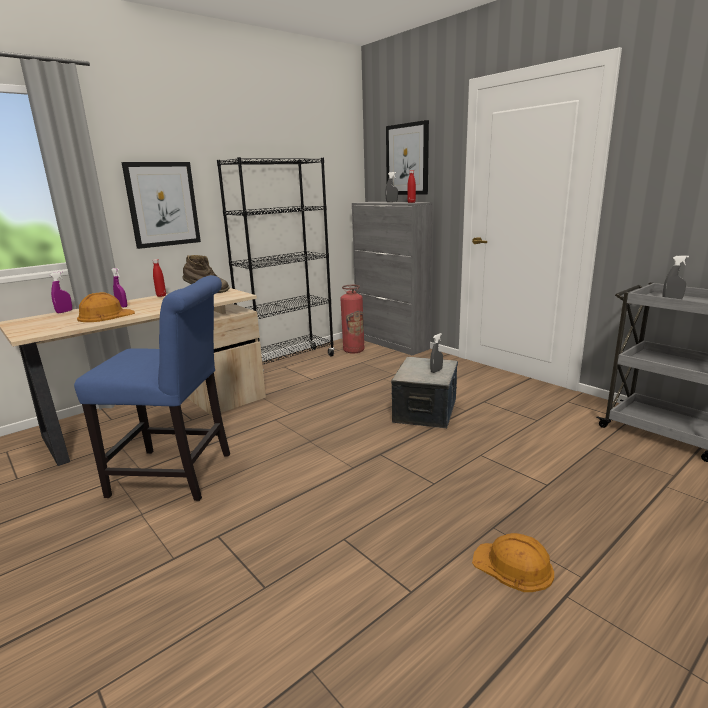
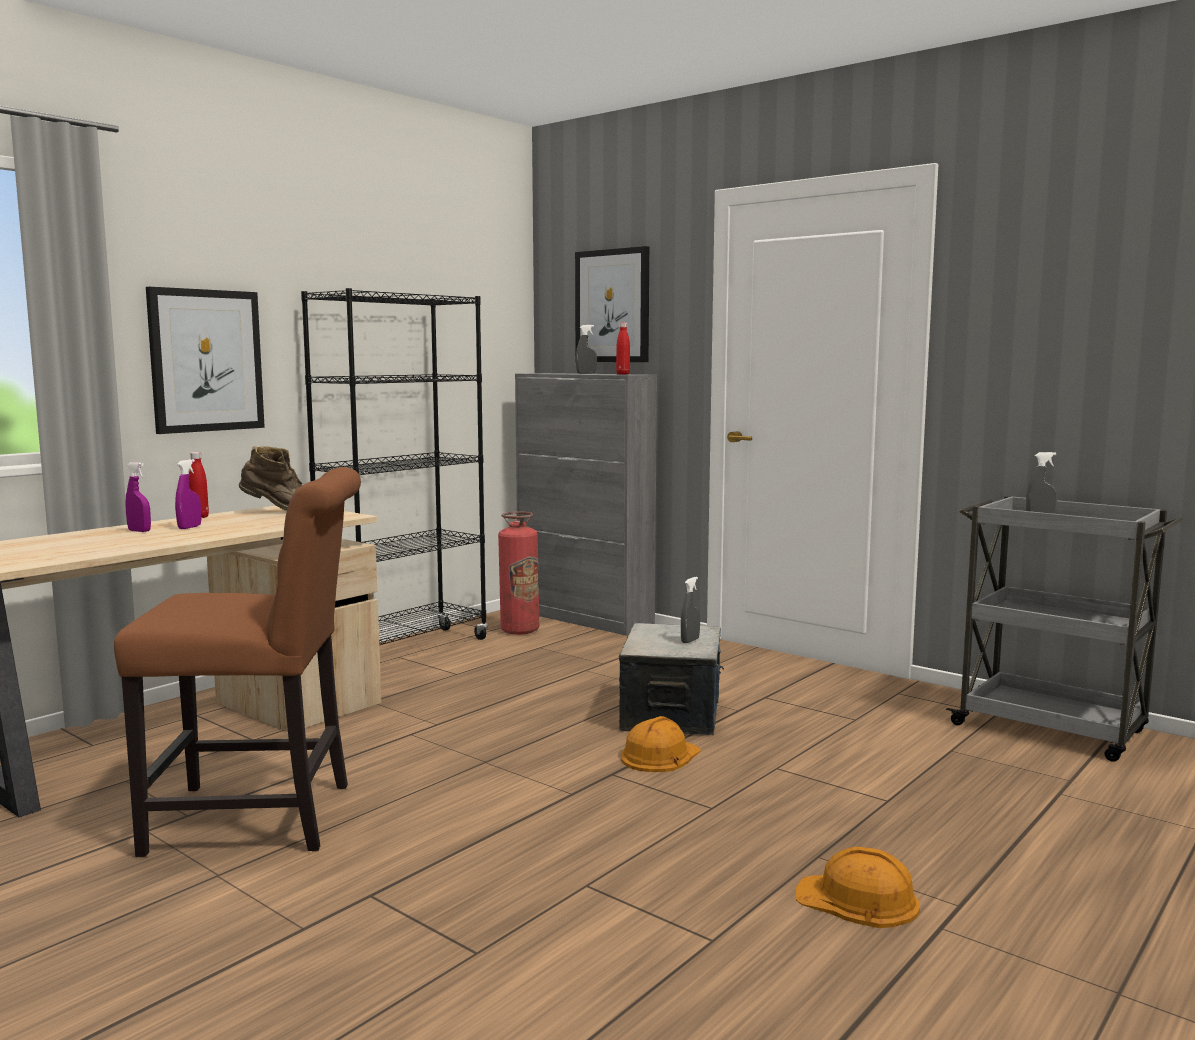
camera: 10 degrees left, 10 degrees down
purple spray bottle [50,272,72,313] -> purple spray bottle moved to [175,459,201,529]
blue chair [74,275,230,501] -> brown chair [114,467,361,858]
orange hard hat [77,292,135,322] -> orange hard hat moved to [621,716,701,772]

